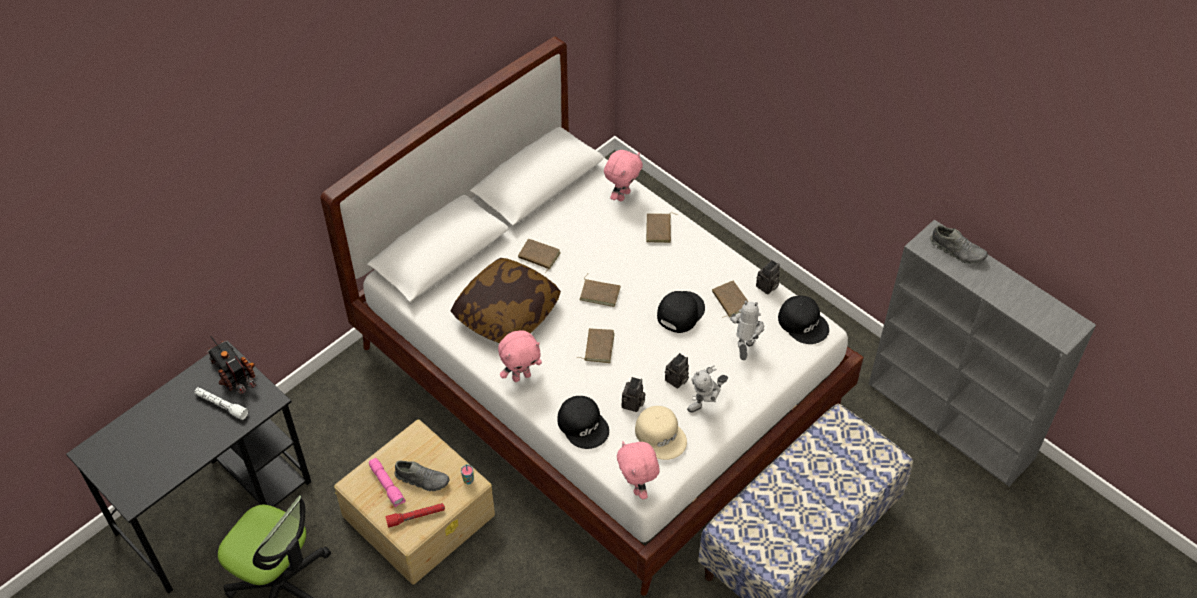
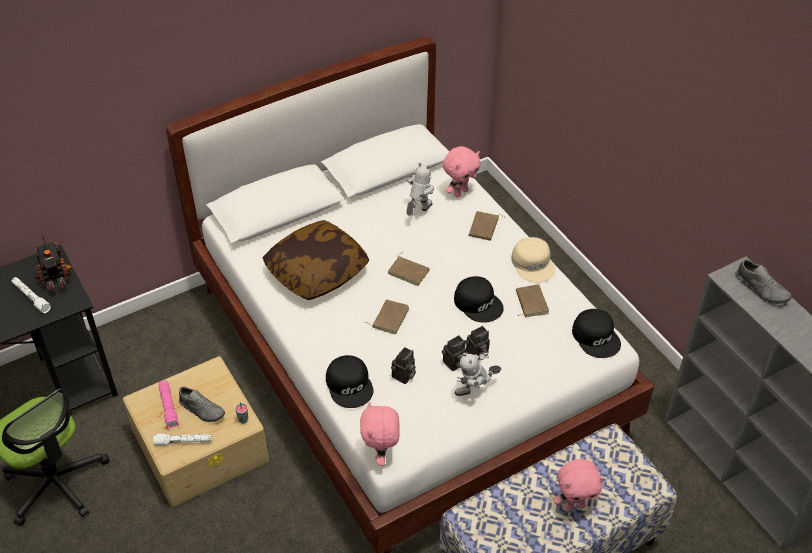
camera: 15 degrees right, 5 degrees down
red flashlight [385,503,445,528] -> white flashlight [153,434,212,446]
pink plush toy [498,330,542,382] -> pink plush toy moved to [554,459,604,511]
brown book [518,239,560,273] -> none
beige cap [635,406,687,460] -> beige cap moved to [511,237,555,283]
black cap [657,291,705,333] -> black cap turned 90 degrees clockwise [454,276,504,323]
toy robot [730,301,764,360] -> toy robot moved to [406,163,434,216]
camera [756,260,780,294] -> camera moved to [465,326,490,357]

